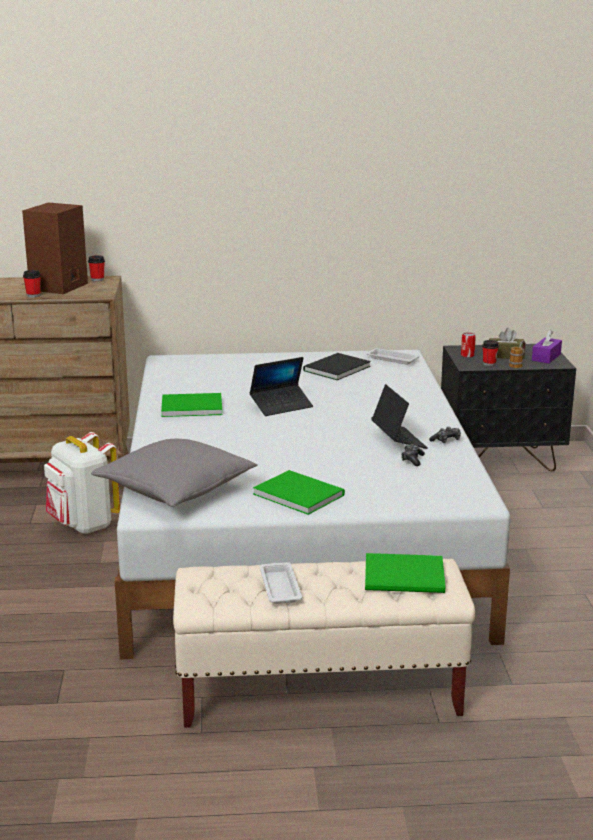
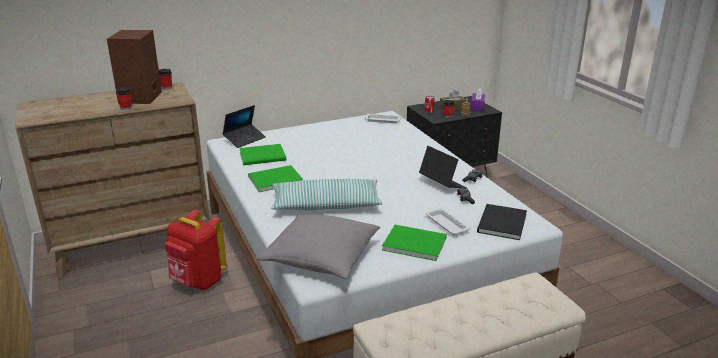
camera: 20 degrees left, 5 degrees up
white backpack [44,432,120,534] -> red backpack [165,210,227,290]
laptop [250,357,313,416] -> laptop moved to [222,105,266,148]
white tray [259,562,303,604] -> white tray moved to [425,208,471,235]
black book [303,353,371,380] -> black book moved to [477,204,527,240]
green book [365,553,445,593] -> green book moved to [239,144,286,165]
none -> pillow [271,179,382,210]

